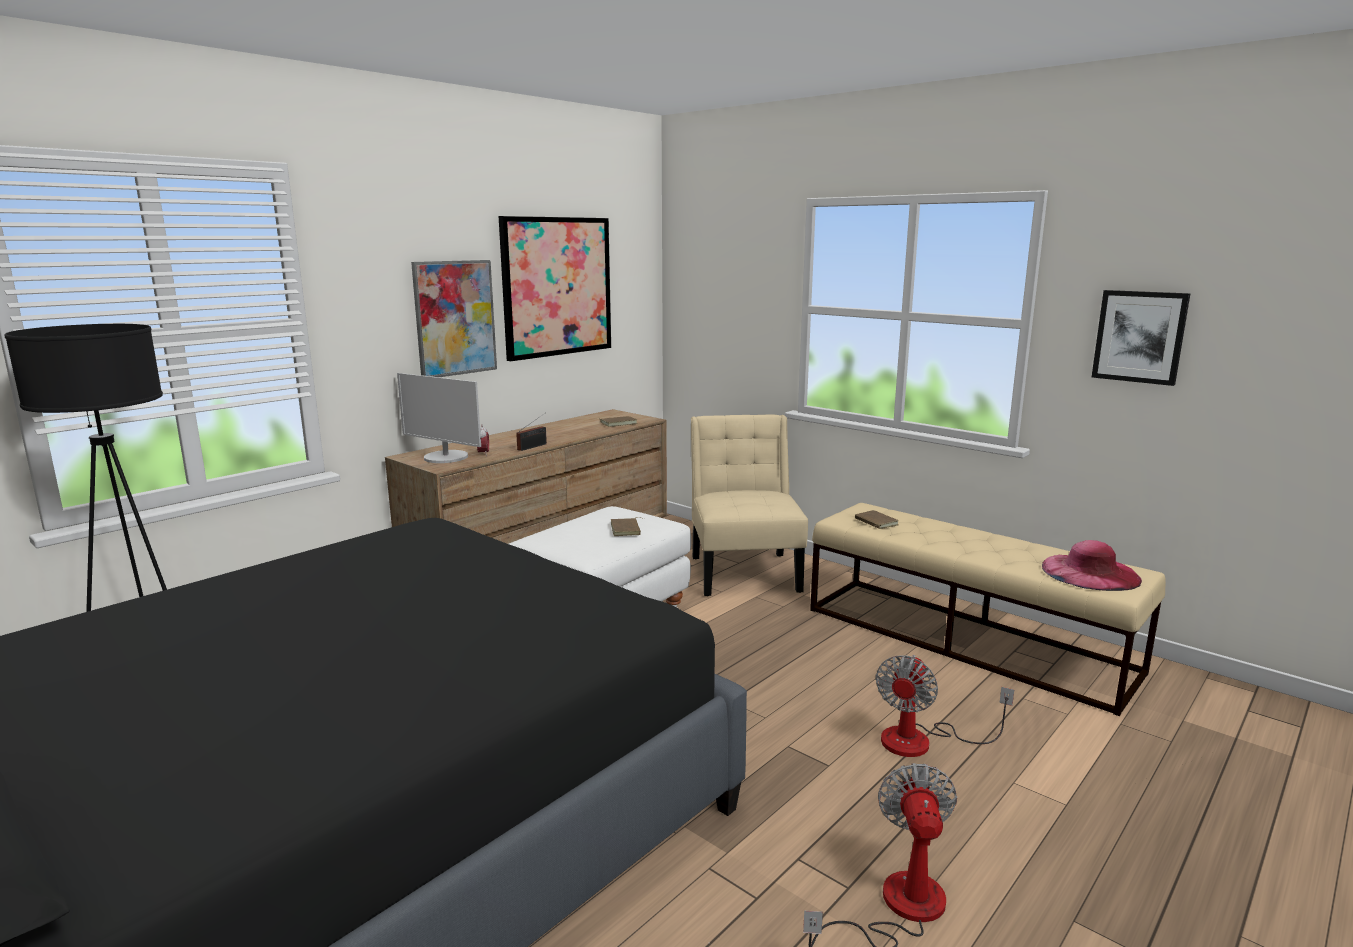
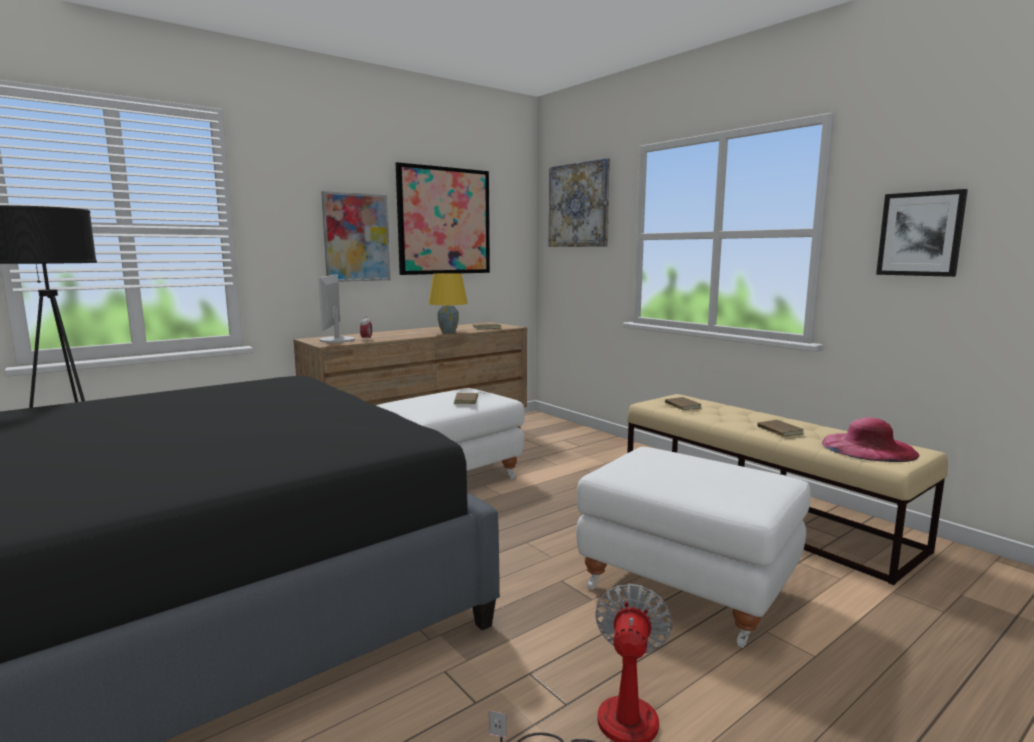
camera: 10 degrees right, 5 degrees down
monitor [397,373,481,463] -> monitor turned 45 degrees clockwise [318,274,355,343]
radio [516,413,547,451] -> none
beige chair [691,415,808,596] -> none
fan [875,655,1014,757] -> white ottoman [576,447,811,648]
none -> yellow table lamp [428,273,468,333]
none -> picture [549,158,610,247]
none -> brown book [757,420,804,437]

